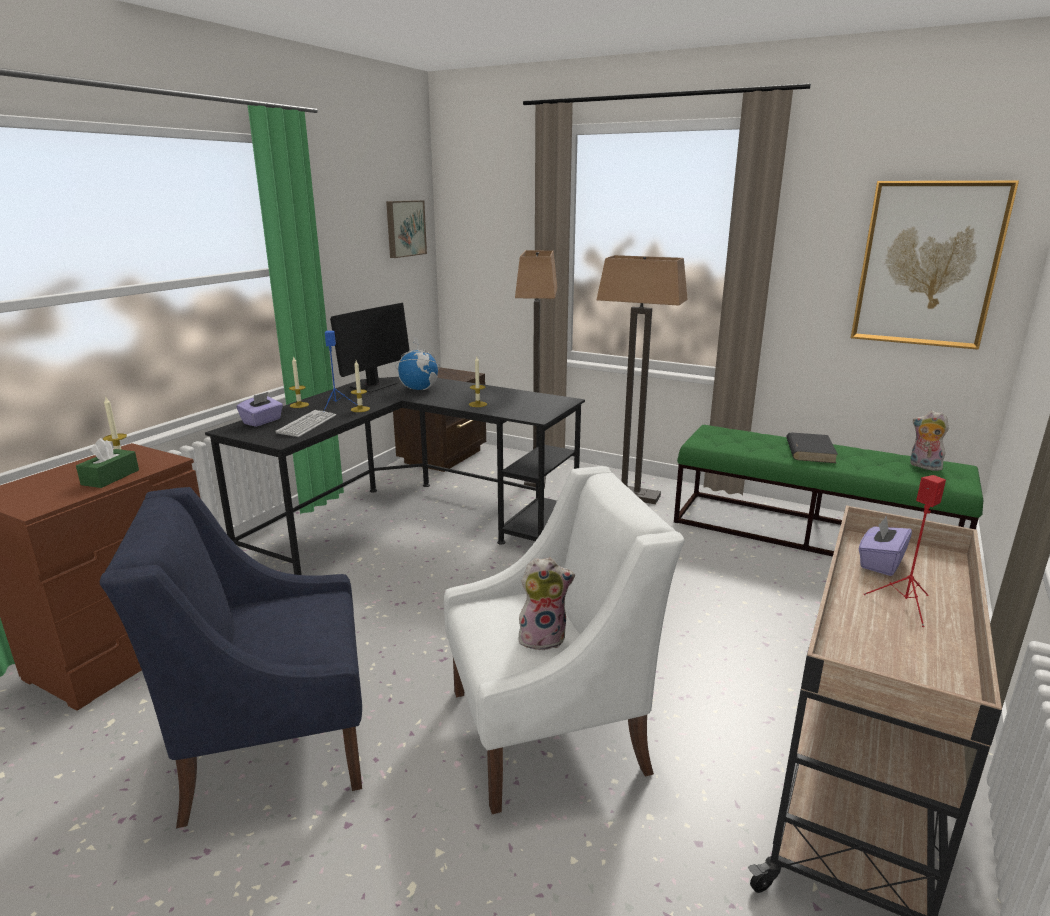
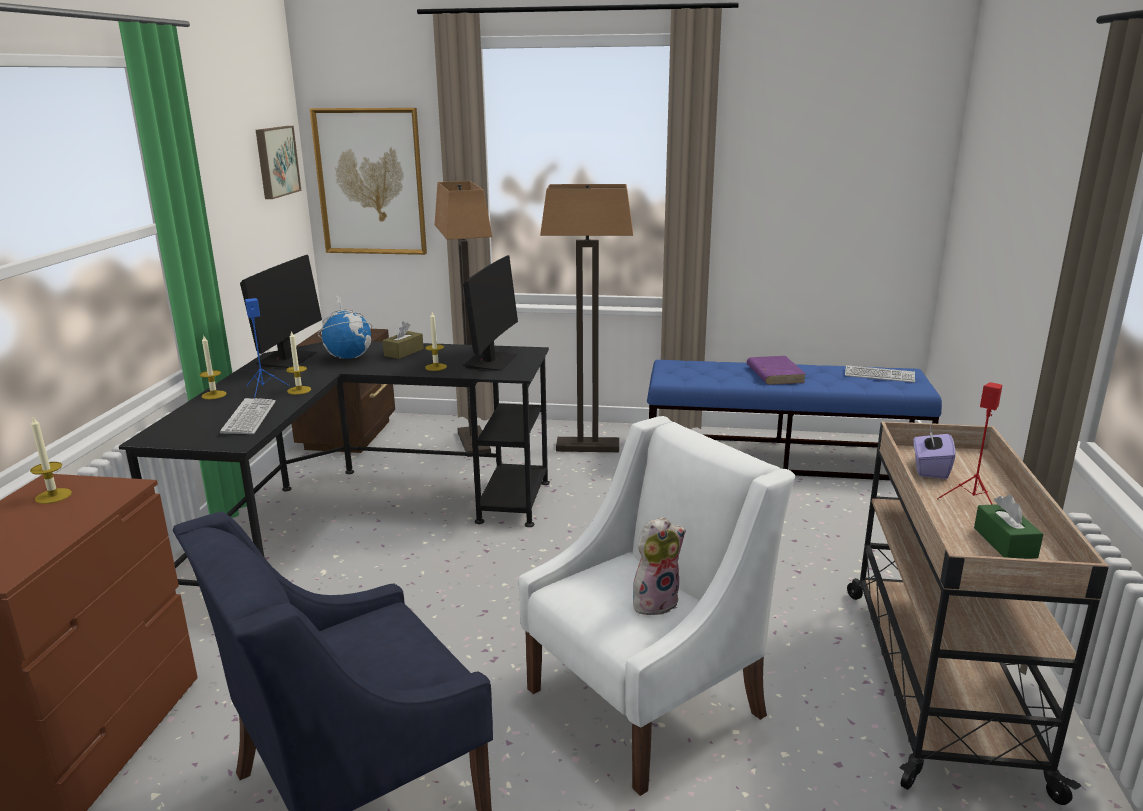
camera: 20 degrees left, 0 degrees up
green tissue box [76,438,139,488] -> green tissue box moved to [974,495,1043,559]
purple tissue box [237,392,283,427] -> none
green bench [674,425,983,557] -> blue bench [647,360,942,480]
black book [786,433,838,463] -> purple book [747,356,806,385]
picture [851,181,1019,350] -> picture moved to [310,108,427,255]
plush toy [910,411,949,471] -> keyboard [845,365,915,382]
none -> brown tissue box [382,322,424,359]
none -> monitor [463,255,518,371]

